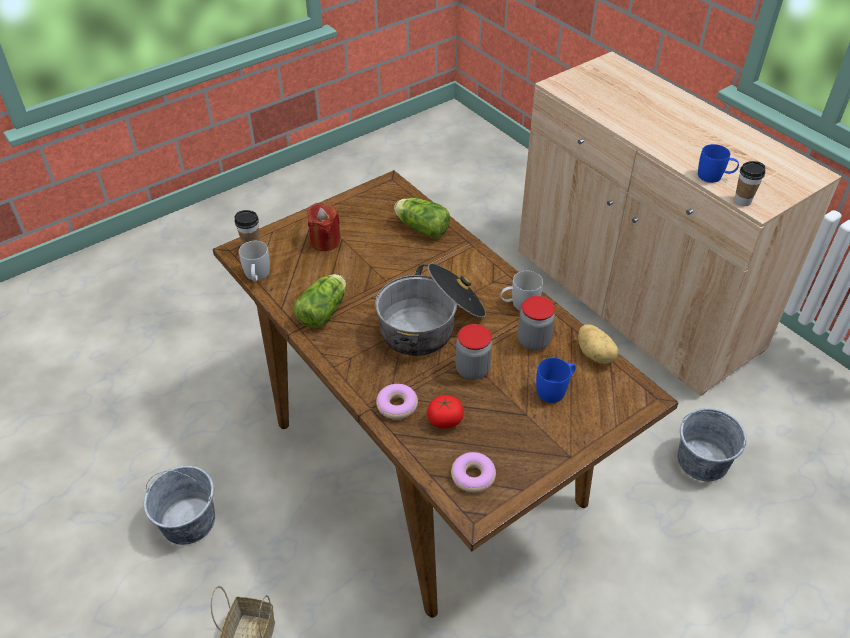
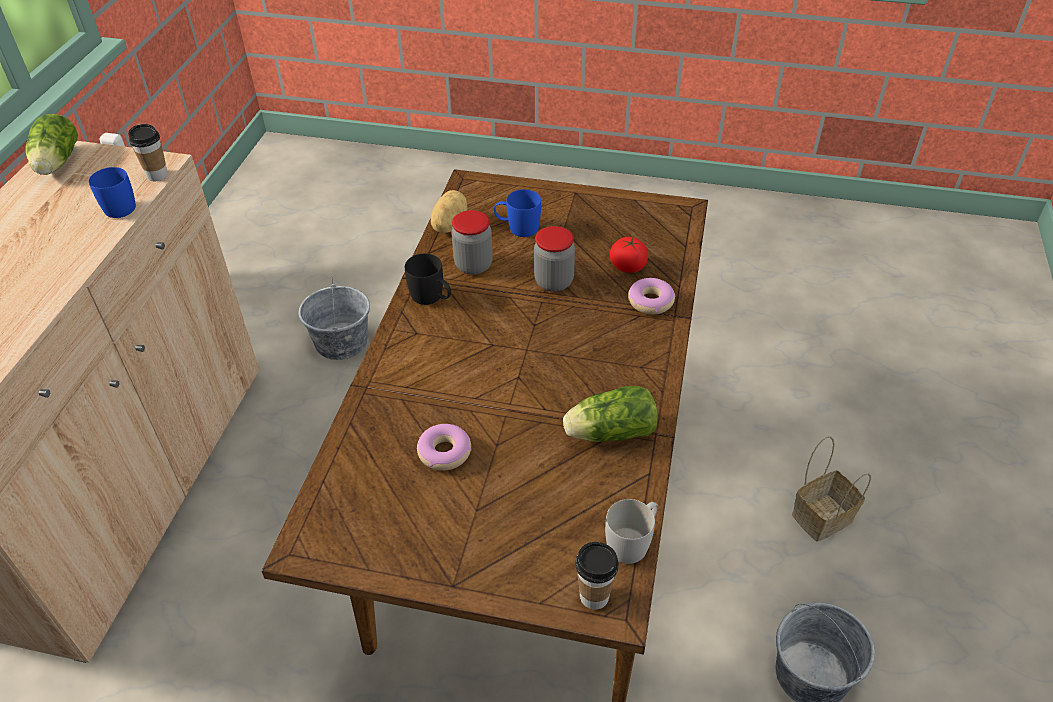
camera: 130 degrees left, 0 degrees up
red candle [308,203,341,251] -> none
cooking pot [375,263,486,356] -> none
lettuce [394,198,450,238] -> lettuce moved to [25,114,78,175]
donut [451,452,496,493] -> donut moved to [417,424,472,471]
white mug [501,271,543,311] -> black mug [405,253,451,305]

